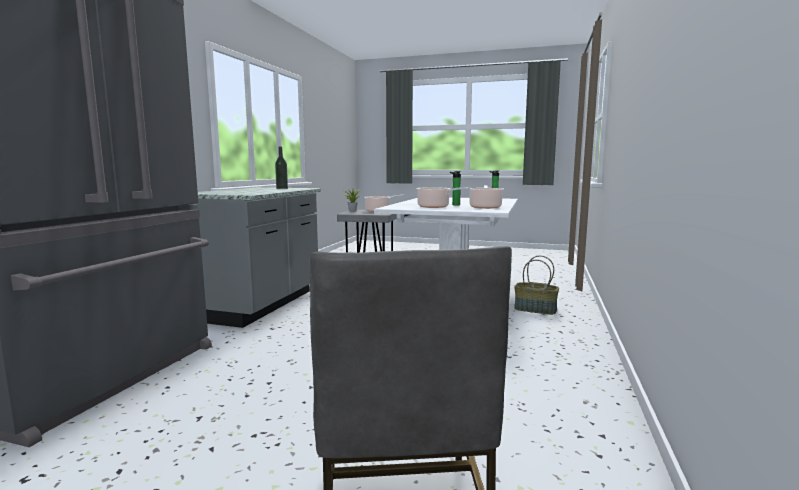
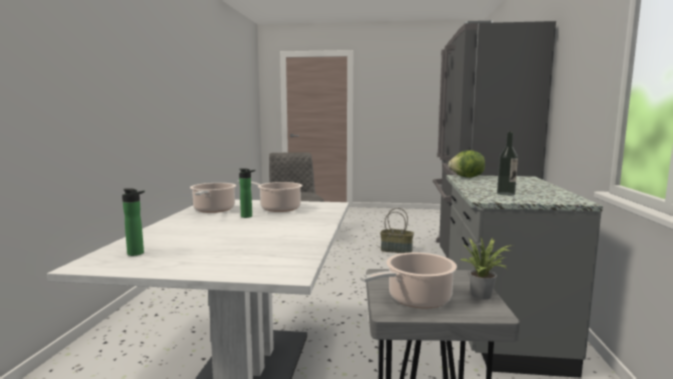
camera: 170 degrees right, 0 degrees up
basket [514,255,559,315] -> basket moved to [380,208,414,253]
none -> lettuce [448,150,485,178]

